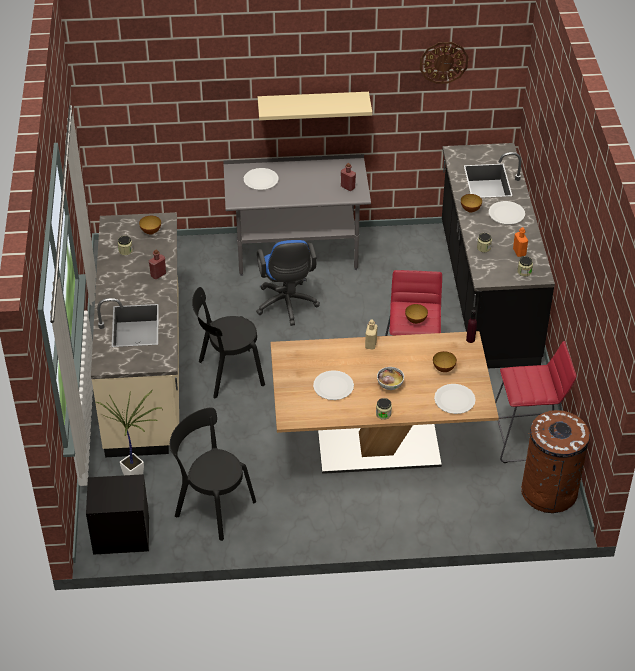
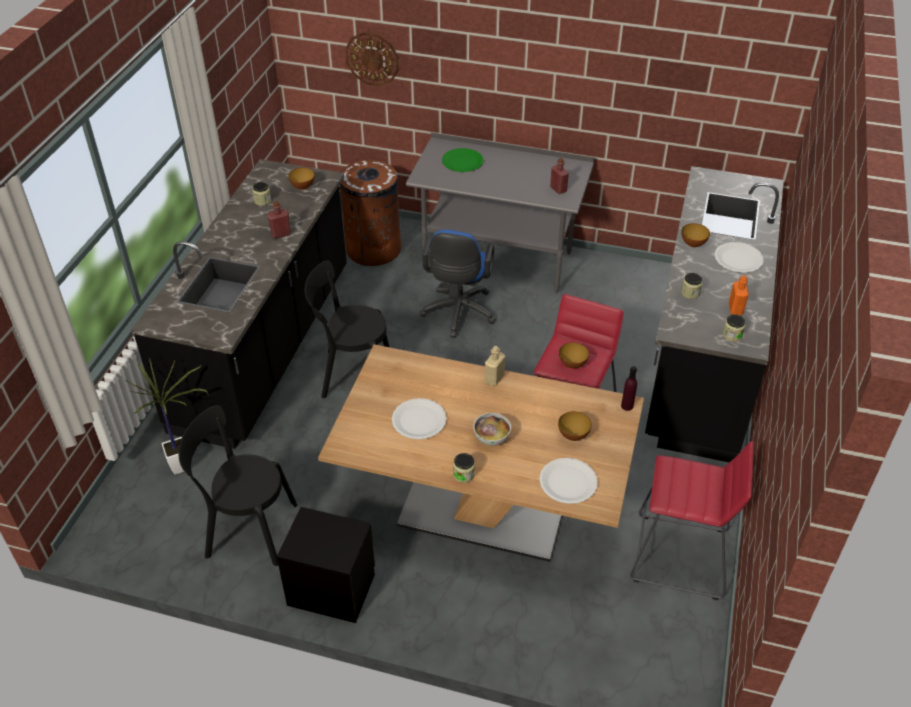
camera: 20 degrees right, 0 degrees up
black nightstand [86,474,149,555] -> black nightstand moved to [277,507,375,623]
beige counter [91,212,179,457] -> black counter [131,159,347,449]
black chair [170,408,256,541] -> black chair turned 45 degrees counterclockwise [179,405,297,566]
white plate [244,168,279,190] -> green plate [442,148,484,172]
beige shelf [258,92,372,120] -> none
wall clock [420,42,468,84] -> wall clock moved to [345,32,399,86]
brown trash can [521,410,590,513] -> brown trash can moved to [339,160,401,266]

